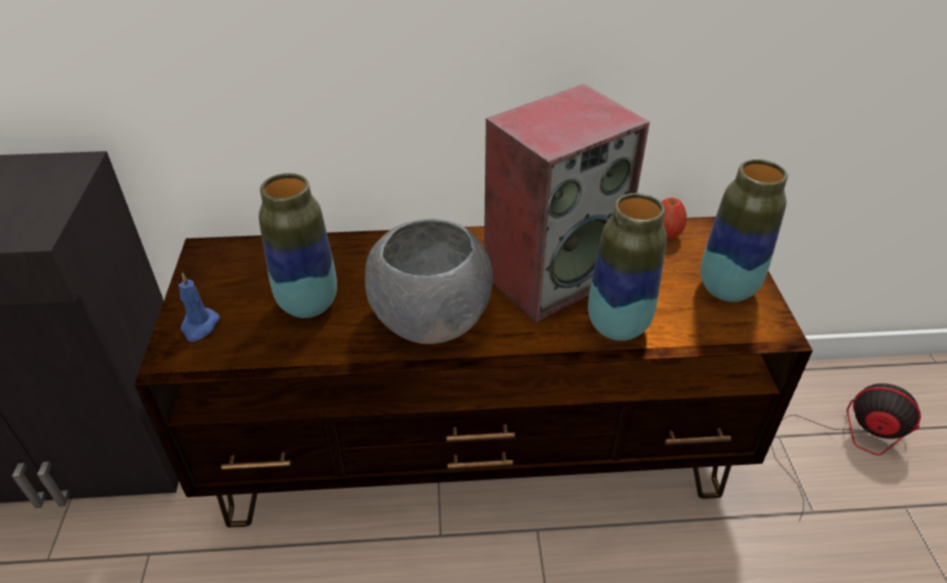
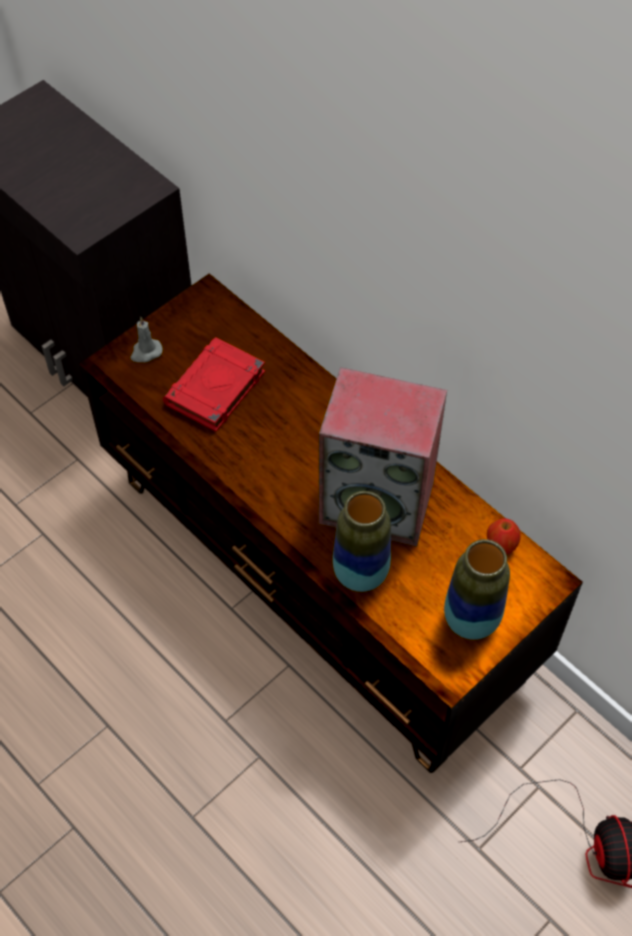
camera: 50 degrees right, 15 degrees up
blue candle [178,272,220,342] -> grey candle [131,317,163,362]
vase [259,173,337,318] -> red book [163,337,265,432]
grey bowl [365,219,493,344] -> none

